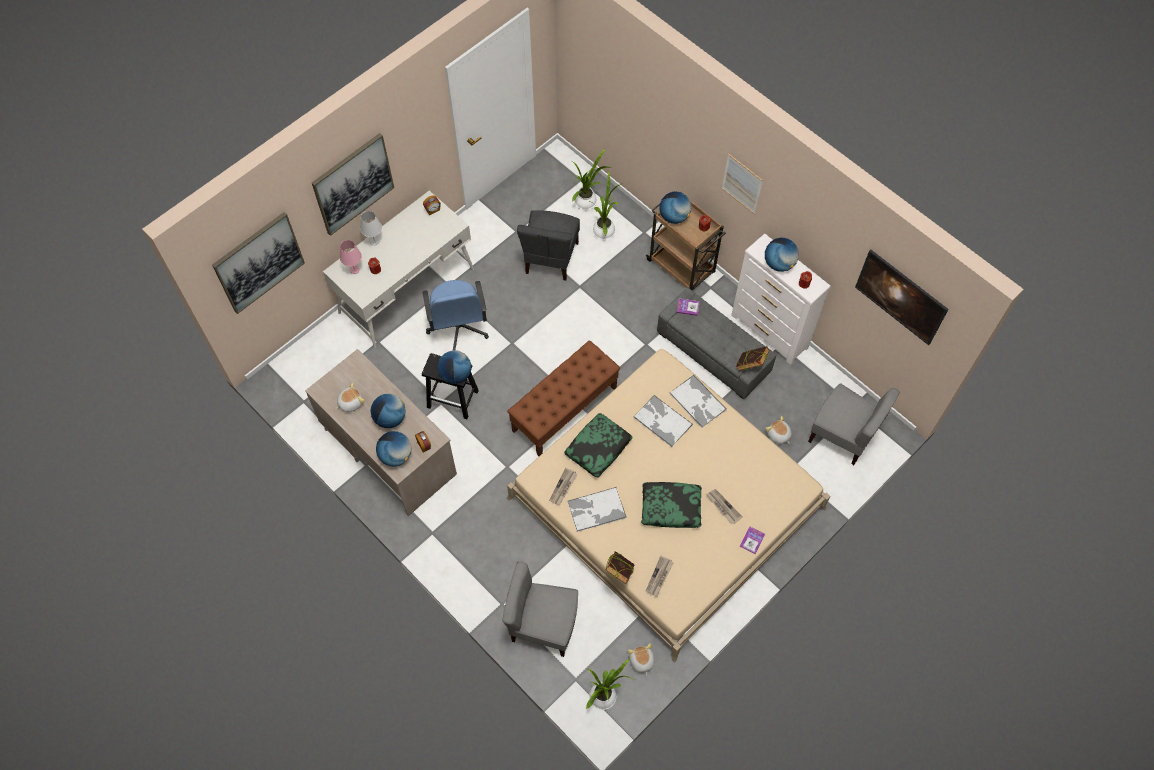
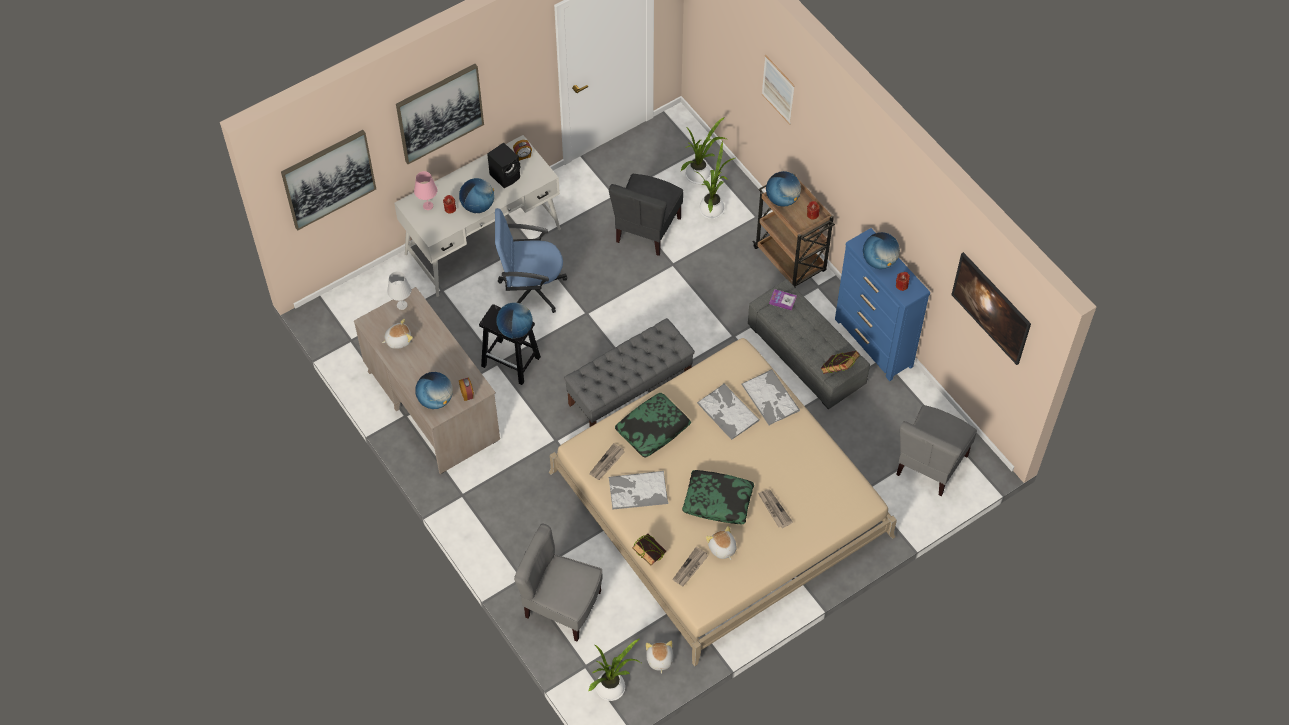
camera: 10 degrees right, 5 degrees down
white table lamp [360,211,382,245] -> white table lamp moved to [387,271,412,310]
globe [370,394,406,428] -> globe moved to [459,178,494,213]
blue office chair [423,280,489,350] -> blue office chair turned 90 degrees clockwise [495,208,567,313]
brown bench [507,340,620,456] -> grey bench [564,318,695,427]
picture [722,153,763,215] -> picture moved to [762,55,795,125]
white dresser [731,234,831,365] -> blue dresser [835,228,930,381]
book [740,526,765,554] -> none
plush toy [766,416,792,444] -> plush toy moved to [706,526,737,560]
grey chair [808,384,900,465] -> grey chair turned 75 degrees clockwise [896,405,977,496]
none -> black speaker [487,143,520,188]

